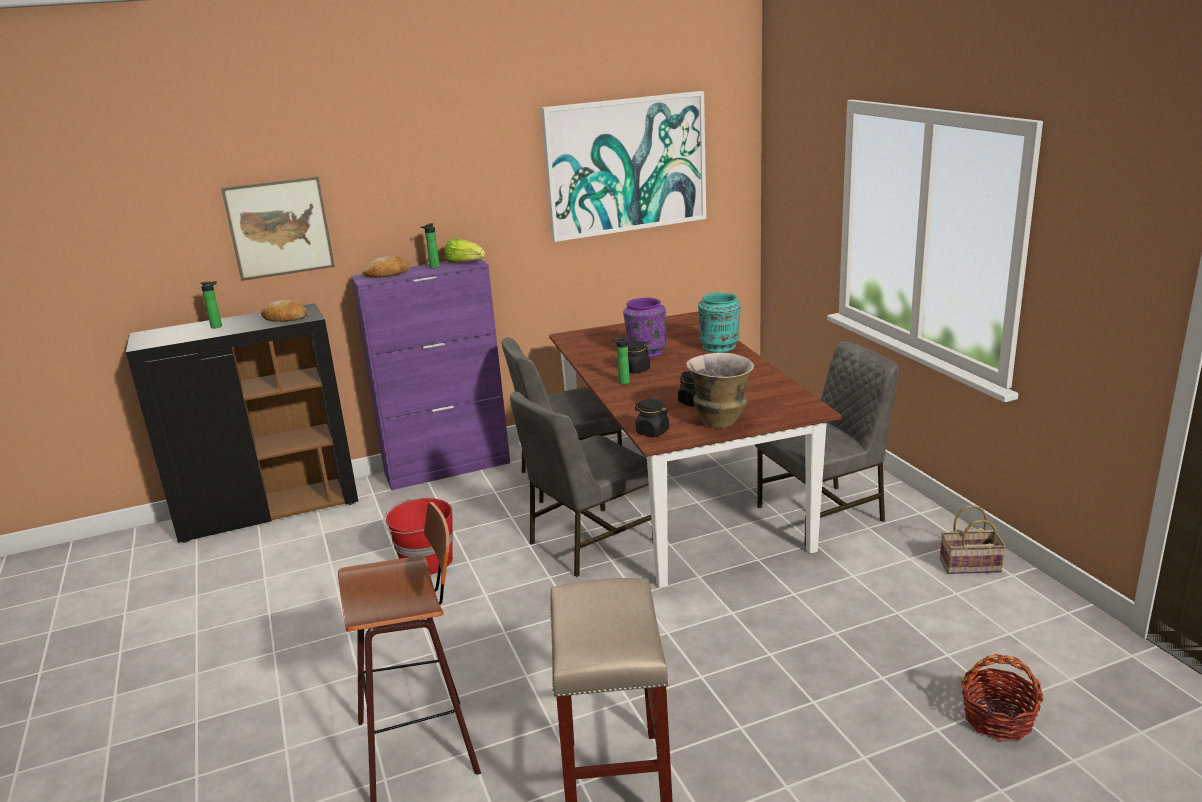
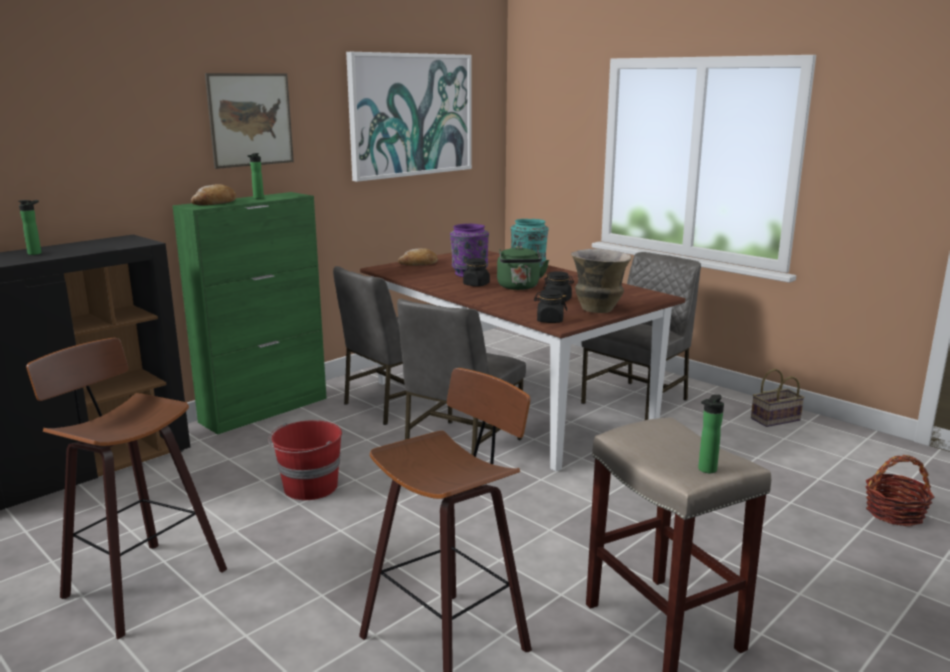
camera: 25 degrees left, 5 degrees down
picture [221,177,335,281] -> picture moved to [205,73,294,169]
bread [261,300,308,322] -> bread moved to [398,248,438,266]
purple cabinet [351,259,510,490] -> green cabinet [172,192,327,435]
lettuce [444,238,485,263] -> none
bottle [612,336,630,384] -> bottle moved to [698,394,724,473]
none -> stool [26,338,227,640]
none -> green kettle [497,246,549,290]

